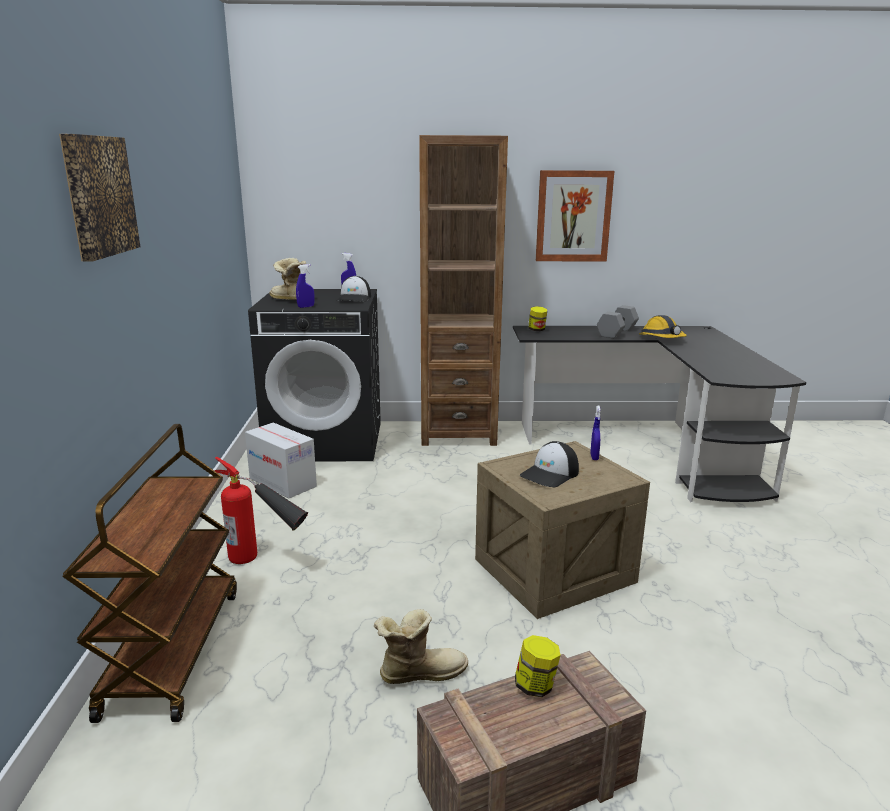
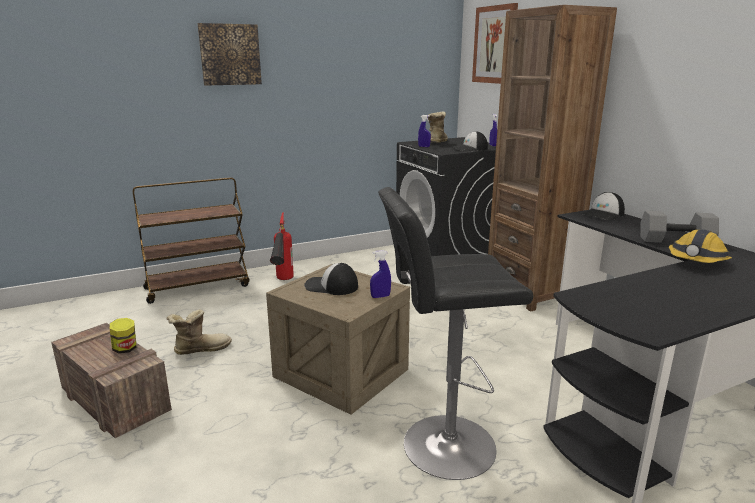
camera: 65 degrees right, 0 degrees up
cardboard box [245,423,317,498] -> none
boot [374,609,468,684] -> boot turned 75 degrees counterclockwise [167,309,232,355]
jar [528,306,547,331] -> cap [583,192,625,221]
picture [536,170,614,262] -> picture moved to [472,3,518,84]
none -> black stool [378,187,533,480]

